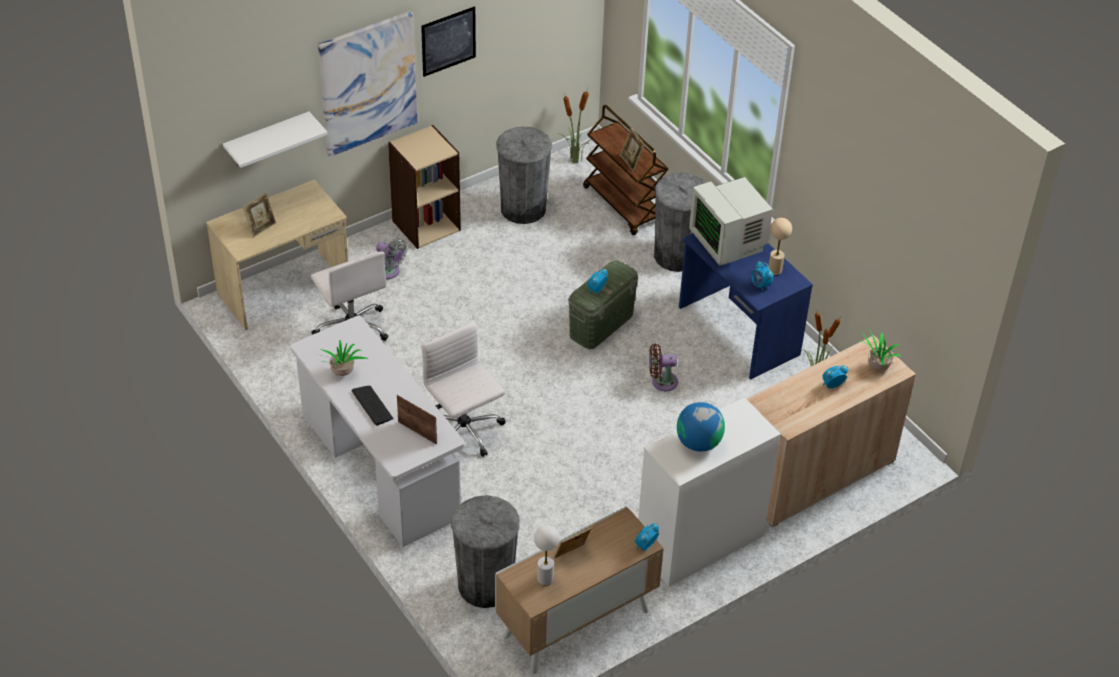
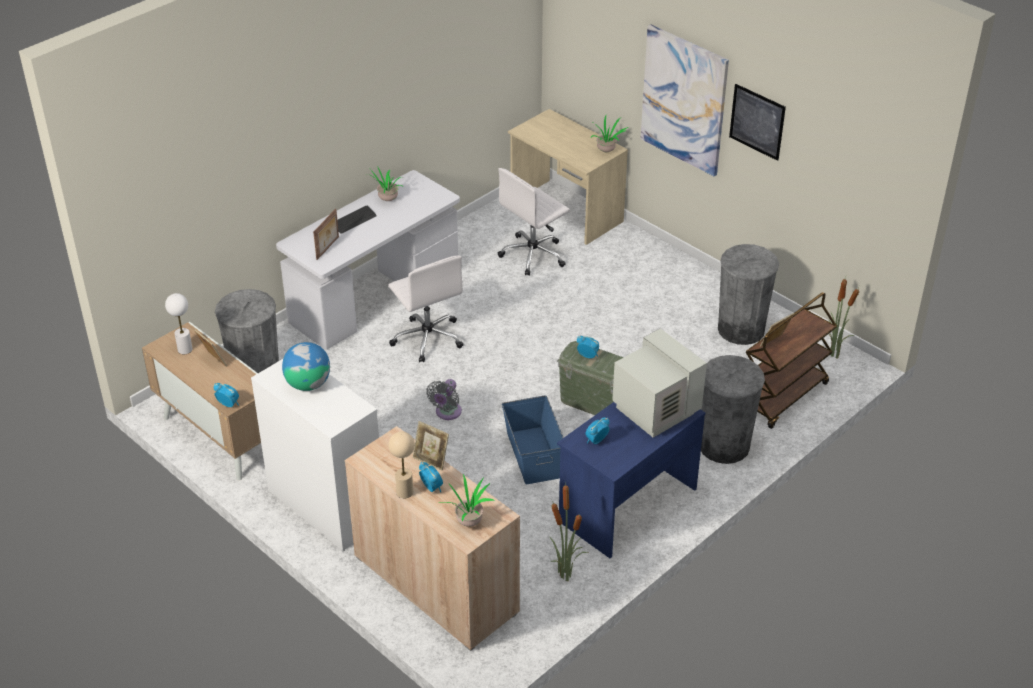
camera: 80 degrees right, 5 degrees down
white shelf [223,111,328,168] -> none
picture frame [243,192,276,237] -> picture frame moved to [413,421,449,470]
grey fan [376,238,407,279] -> grey fan moved to [426,379,462,420]
beige bookcase [388,125,461,249] -> none
white office chair [421,321,506,457] -> white office chair turned 105 degrees clockwise [388,255,464,362]
brown fan [649,343,678,391] -> blue storage box [502,395,563,484]
monitor [689,177,773,266] -> monitor turned 90 degrees clockwise [612,328,707,438]
beige table lamp [769,218,792,275] -> beige table lamp moved to [389,432,415,498]
none -> potted plant [591,115,628,152]

